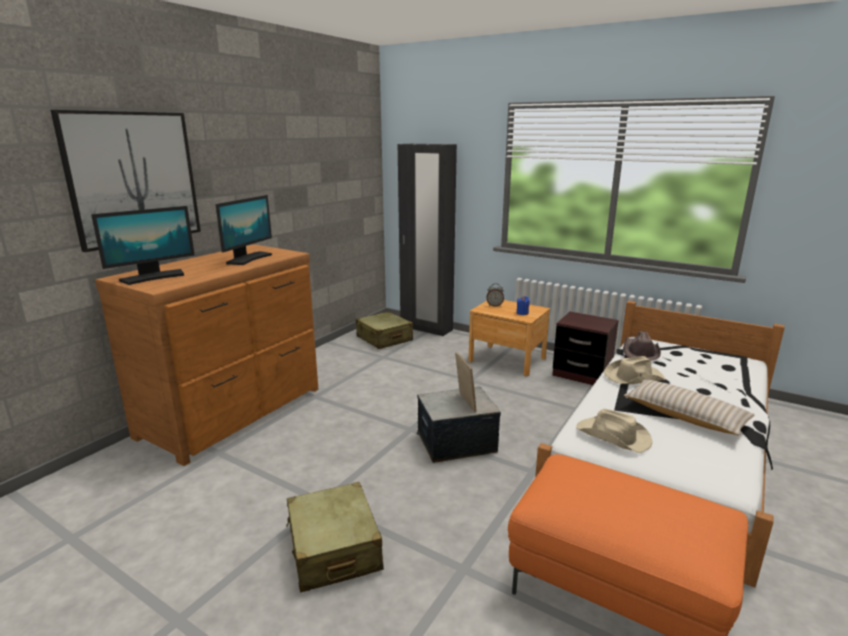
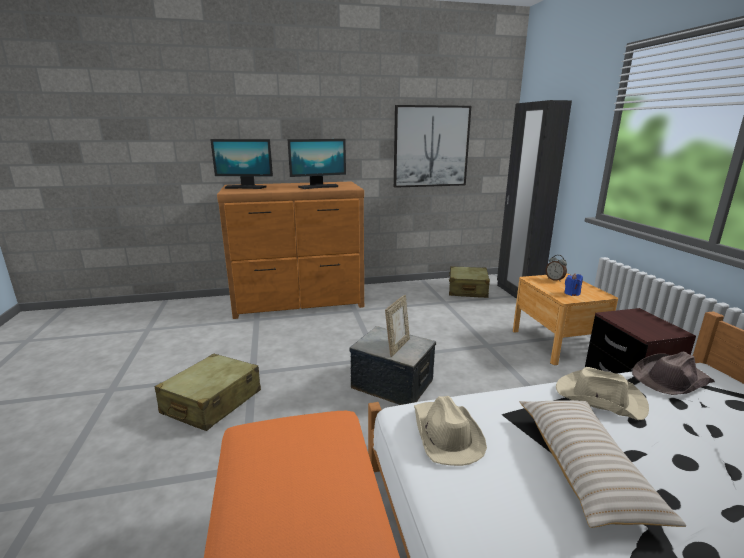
camera: 45 degrees right, 0 degrees up
picture [51,110,201,252] -> picture moved to [394,105,471,188]

